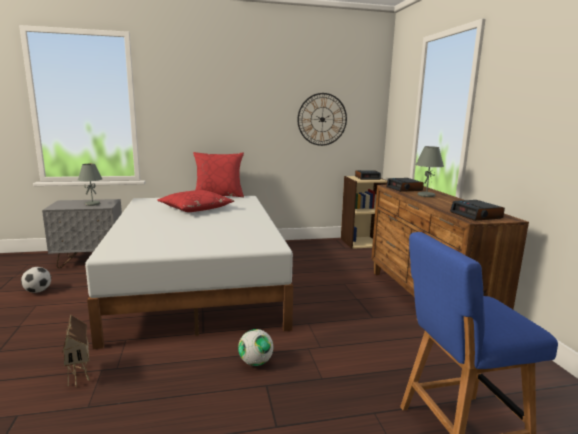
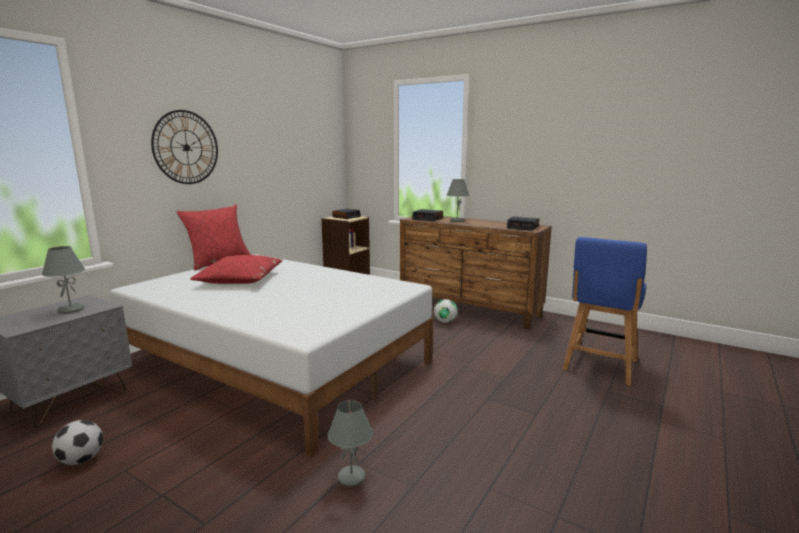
camera: 45 degrees left, 0 degrees up
toy house [62,314,90,387] -> grey table lamp [327,400,373,487]
football [238,329,273,366] -> football moved to [434,299,458,323]
wall clock [297,93,347,146] -> wall clock moved to [151,110,218,184]

